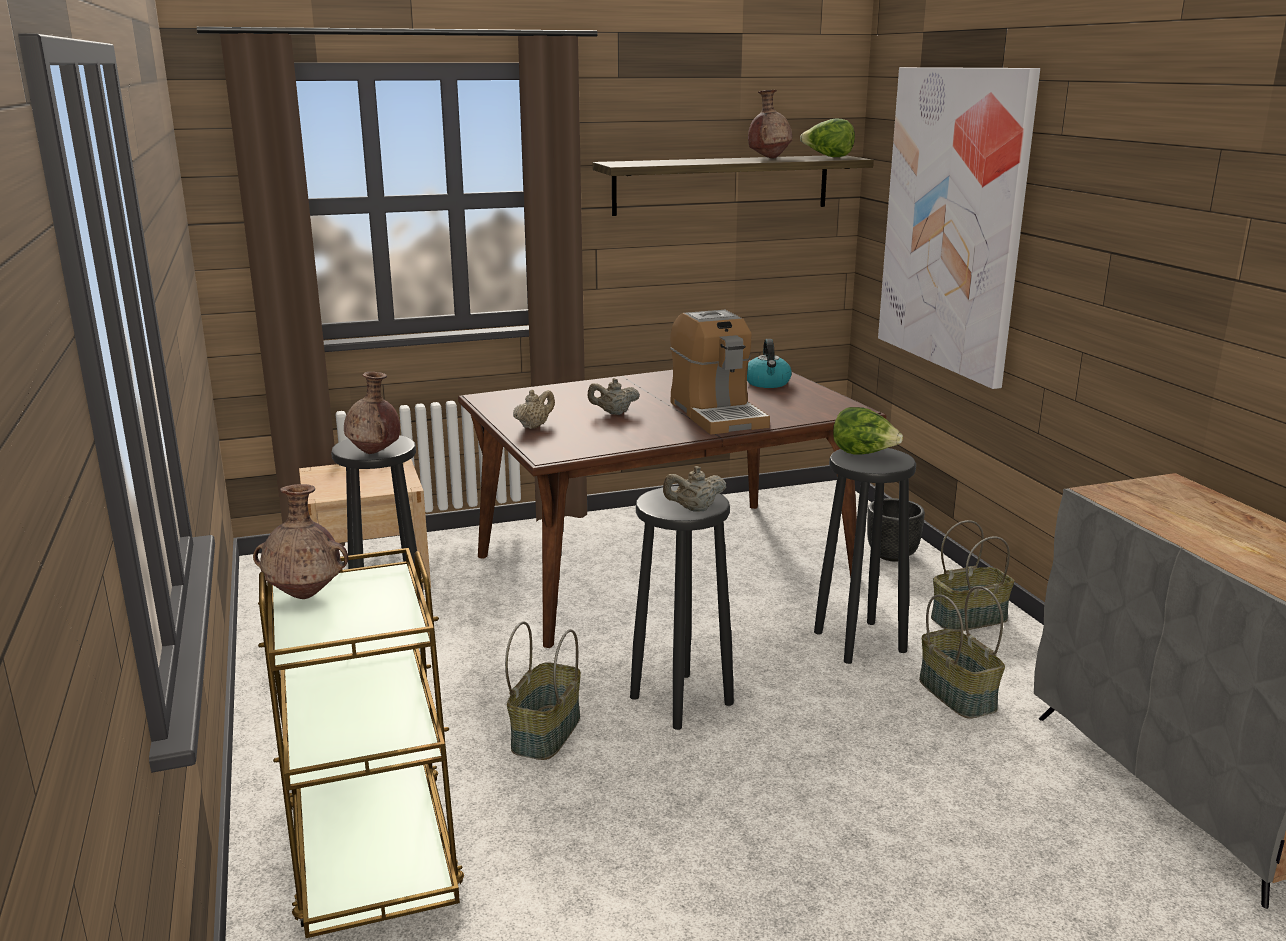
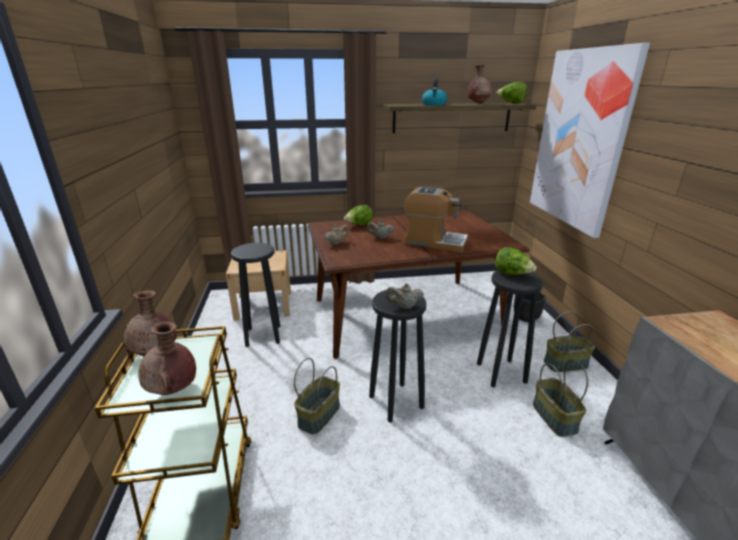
camera: 10 degrees right, 5 degrees up
brown vase [344,372,400,454] -> brown vase moved to [138,321,196,395]
coffee machine [670,310,770,435] -> coffee machine turned 60 degrees counterclockwise [404,187,468,252]
kettle [747,339,792,388] -> kettle moved to [422,78,447,105]
none -> lettuce [344,205,373,225]

